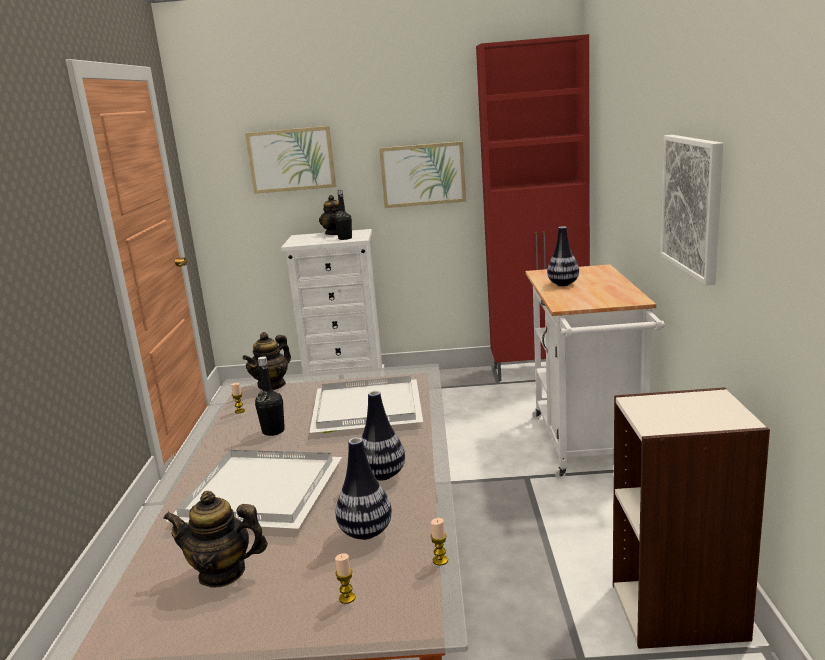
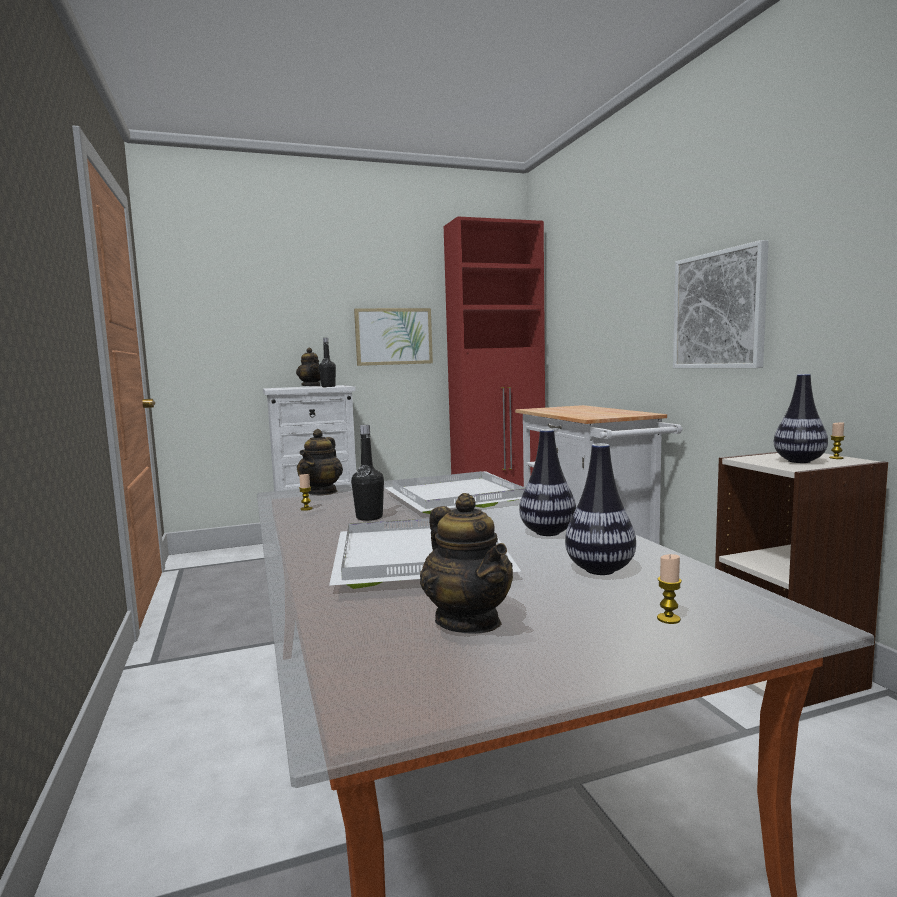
camera: 20 degrees left, 10 degrees down
teapot [163,491,268,588] -> teapot turned 105 degrees counterclockwise [420,493,513,634]
picture [245,126,336,194] -> none
candle [430,518,448,566] -> candle moved to [829,422,845,459]
vase [547,226,579,286] -> vase moved to [774,374,828,463]

